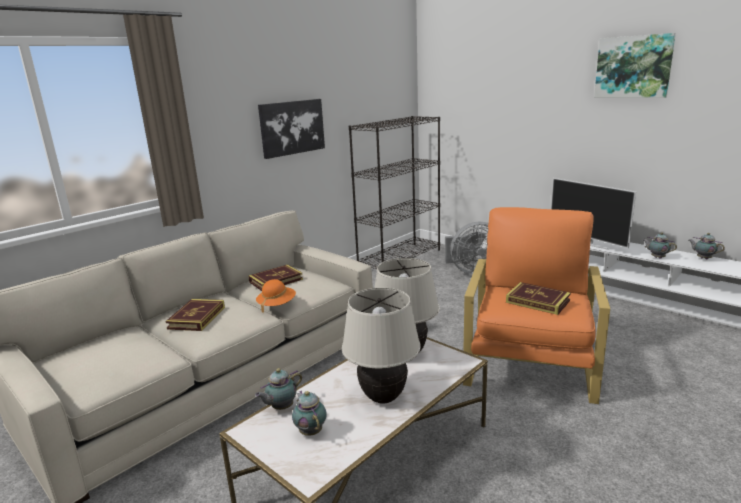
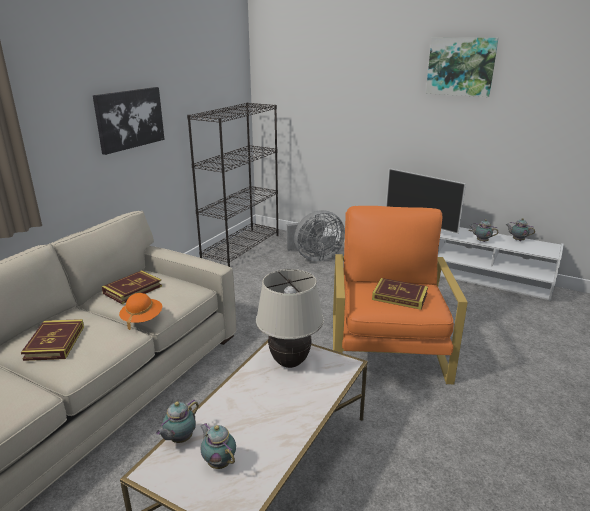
camera: 15 degrees left, 5 degrees up
beige table lamp [342,288,421,404] -> none

